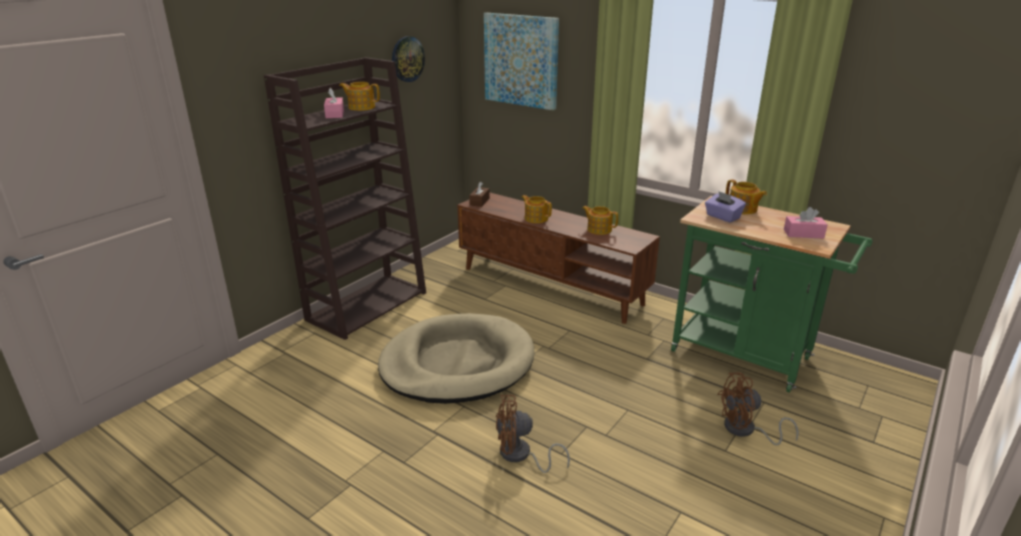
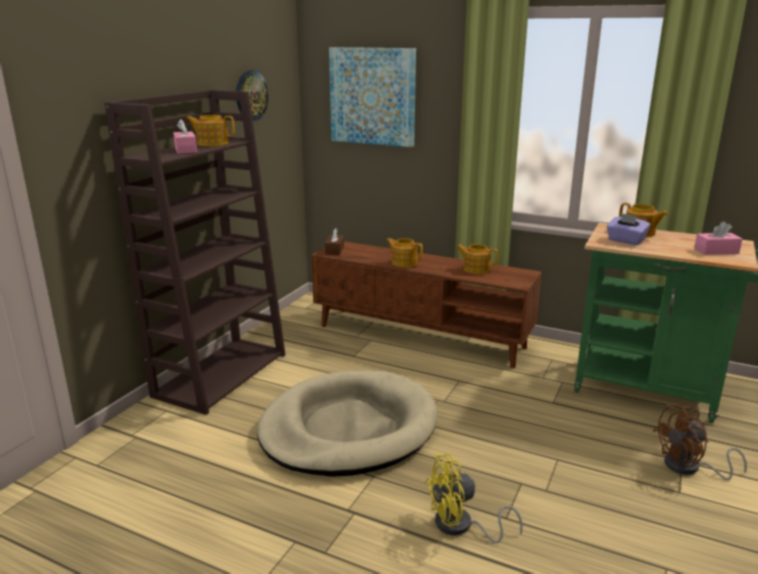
camera: 10 degrees left, 5 degrees down
brown fan [496,395,570,473] -> yellow fan [425,454,523,543]

